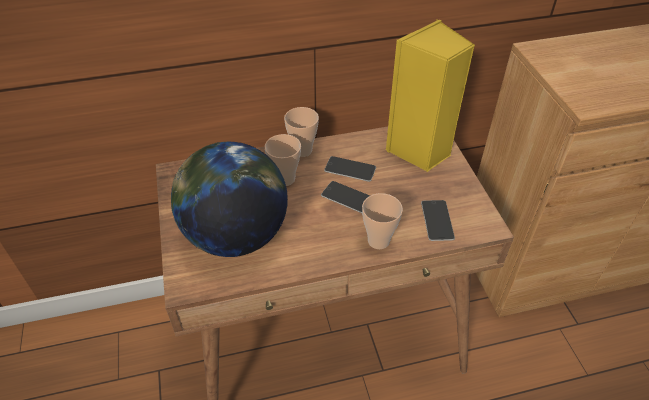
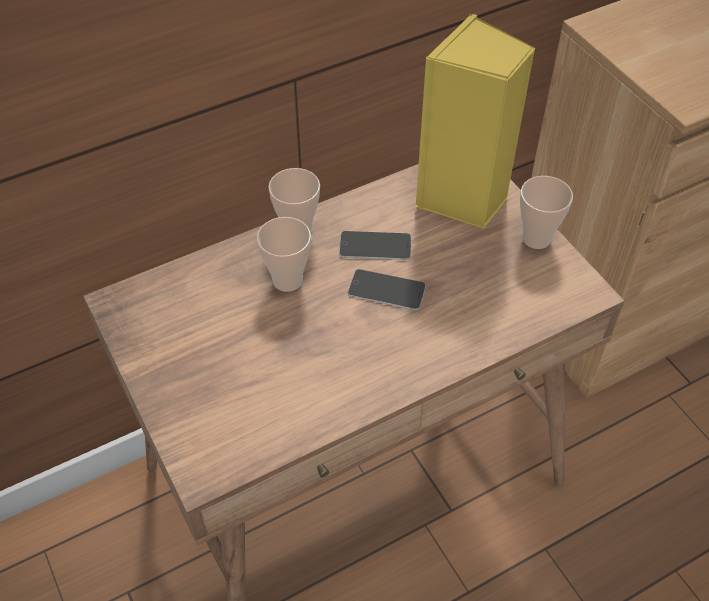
camera: 15 degrees left, 5 degrees up
globe [171,142,288,257] -> none
cup [362,193,403,249] -> cup moved to [520,176,573,249]
phone [421,200,455,241] -> none

